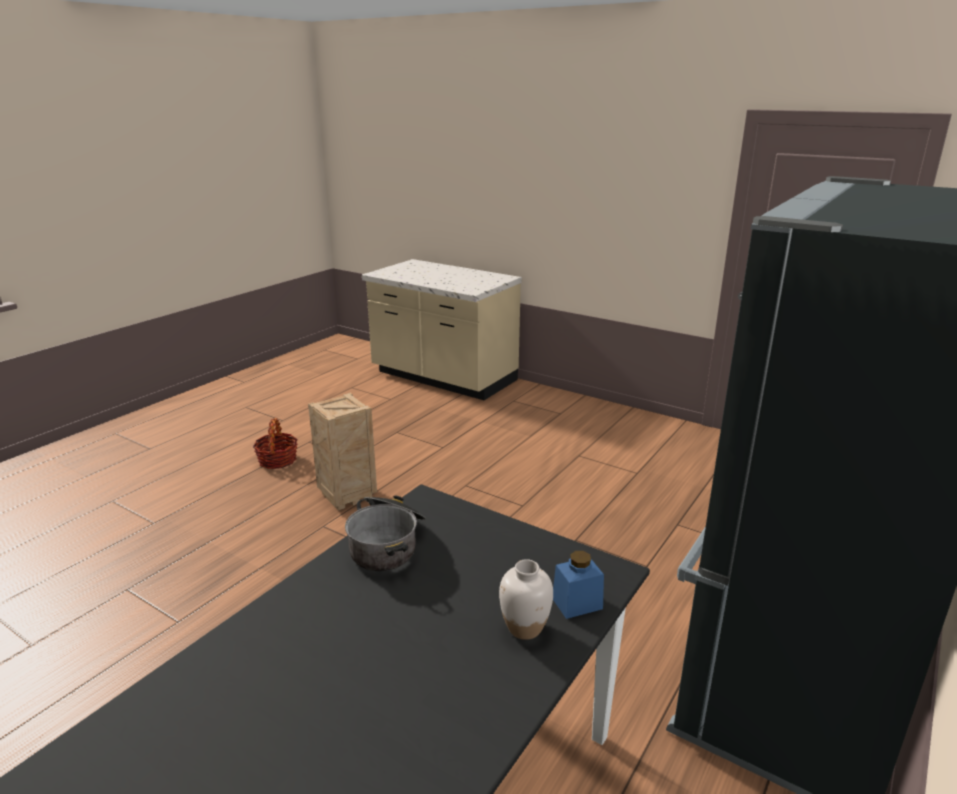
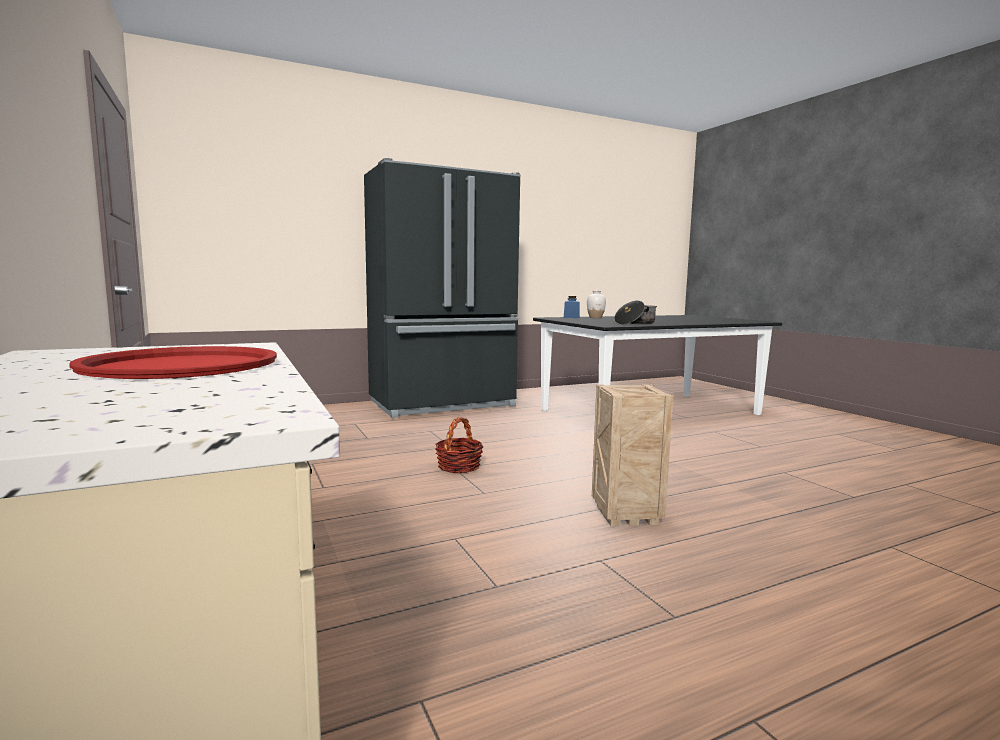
camera: 150 degrees left, 15 degrees down
basket [253,418,298,469] -> basket moved to [435,417,484,473]
none -> red tray [69,346,277,379]

